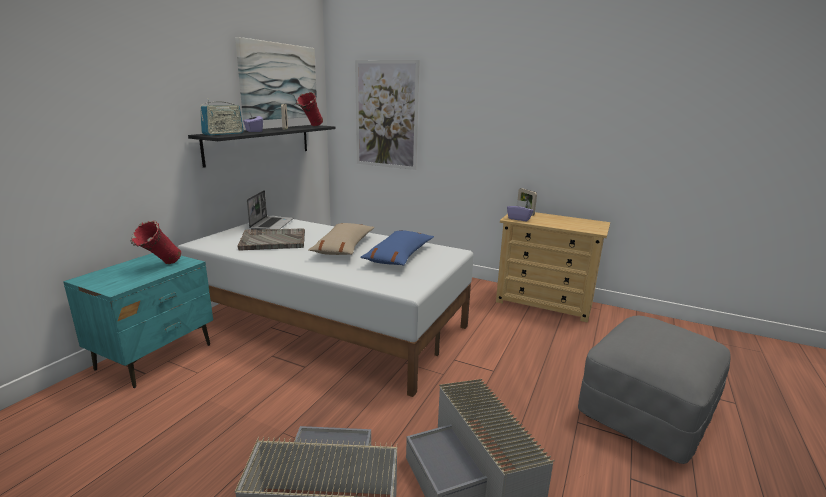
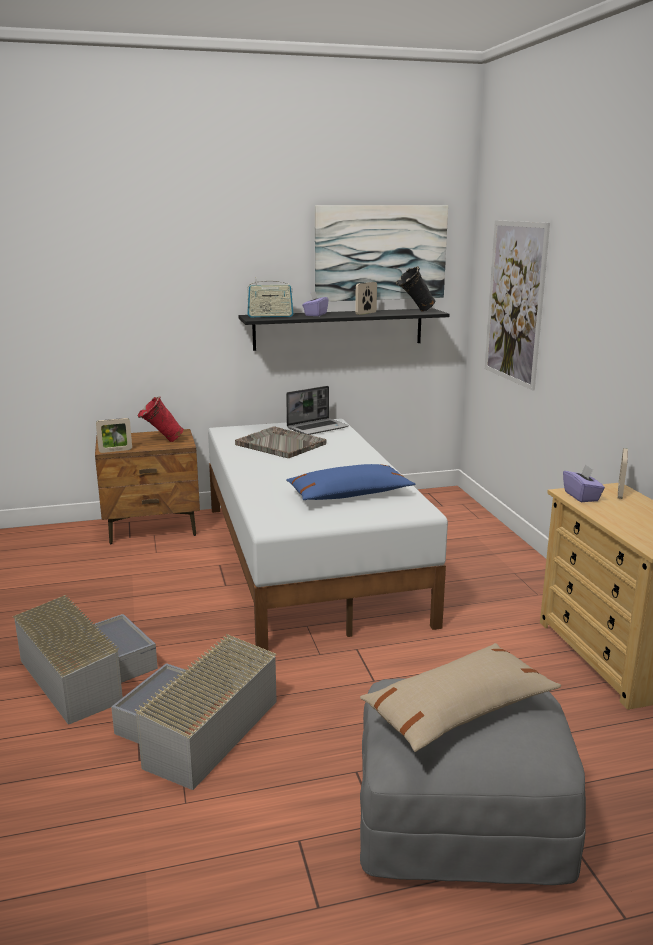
camera: 50 degrees right, 0 degrees up
turquoise nightstand [63,253,213,388] -> brown nightstand [95,429,200,545]
red vase [297,92,323,126] -> black vase [396,266,435,311]
beige pillow [308,223,374,255] -> beige pillow moved to [360,643,561,752]
none -> picture frame [96,418,132,453]

